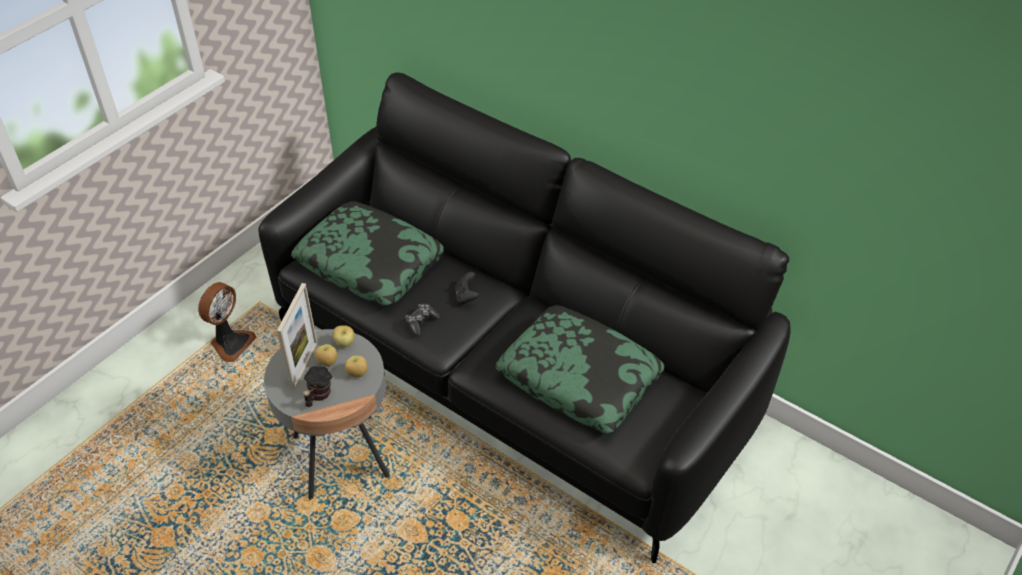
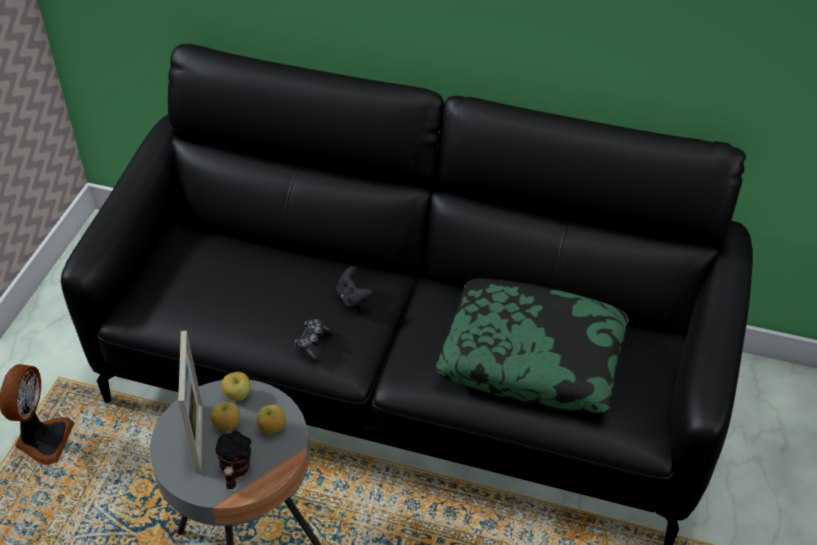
camera: 20 degrees left, 0 degrees up
pillow [291,202,444,306] -> none

